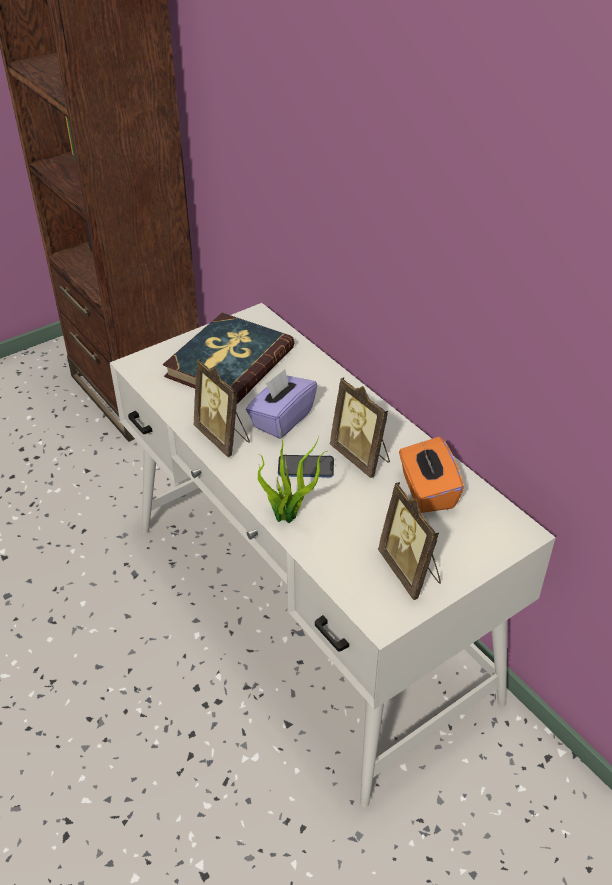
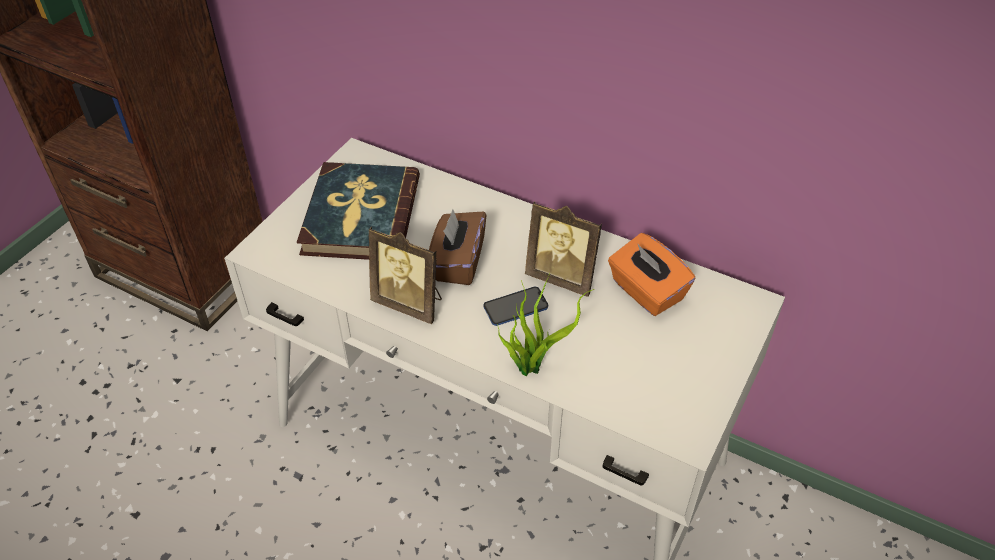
camera: 25 degrees left, 5 degrees up
purple tissue box [246,369,317,439] -> brown tissue box [429,209,487,285]
picture frame [378,482,441,600] -> none

